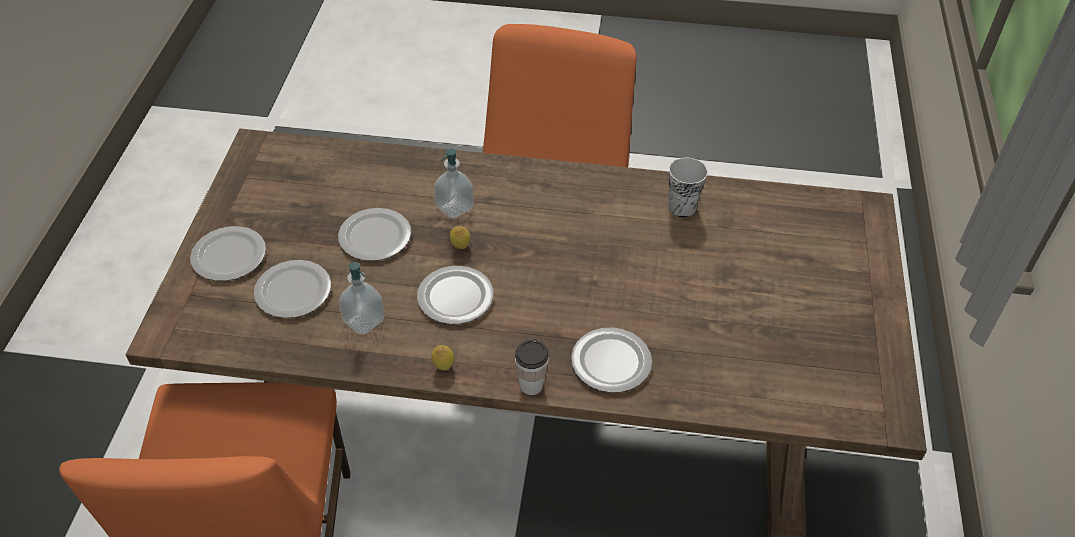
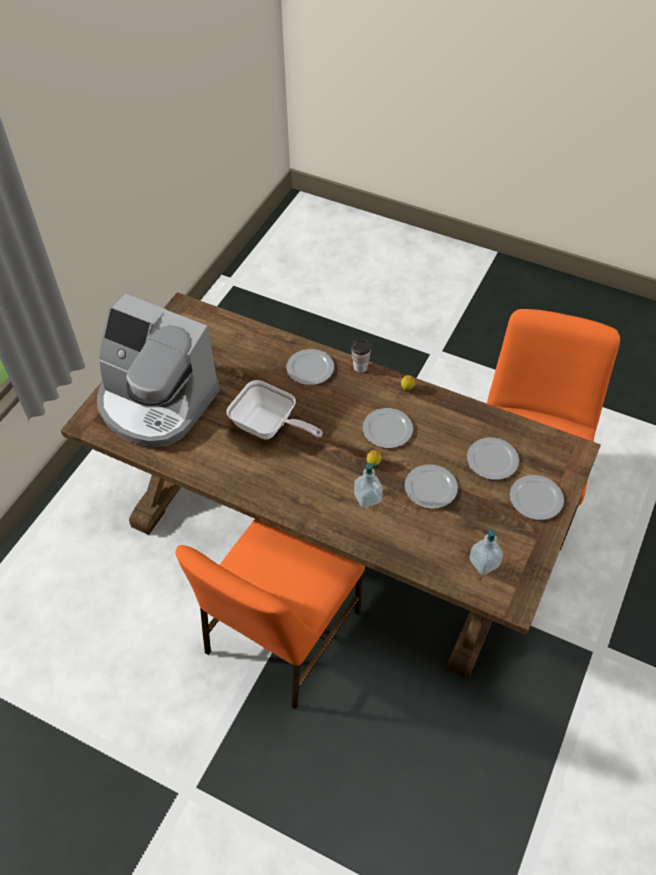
camera: 160 degrees left, 5 degrees up
soap dispenser [338,262,385,335] -> soap dispenser moved to [470,527,503,575]
cup [669,157,708,218] -> none
none -> coffee machine [97,294,220,447]
none -> frying pan [226,380,323,439]

